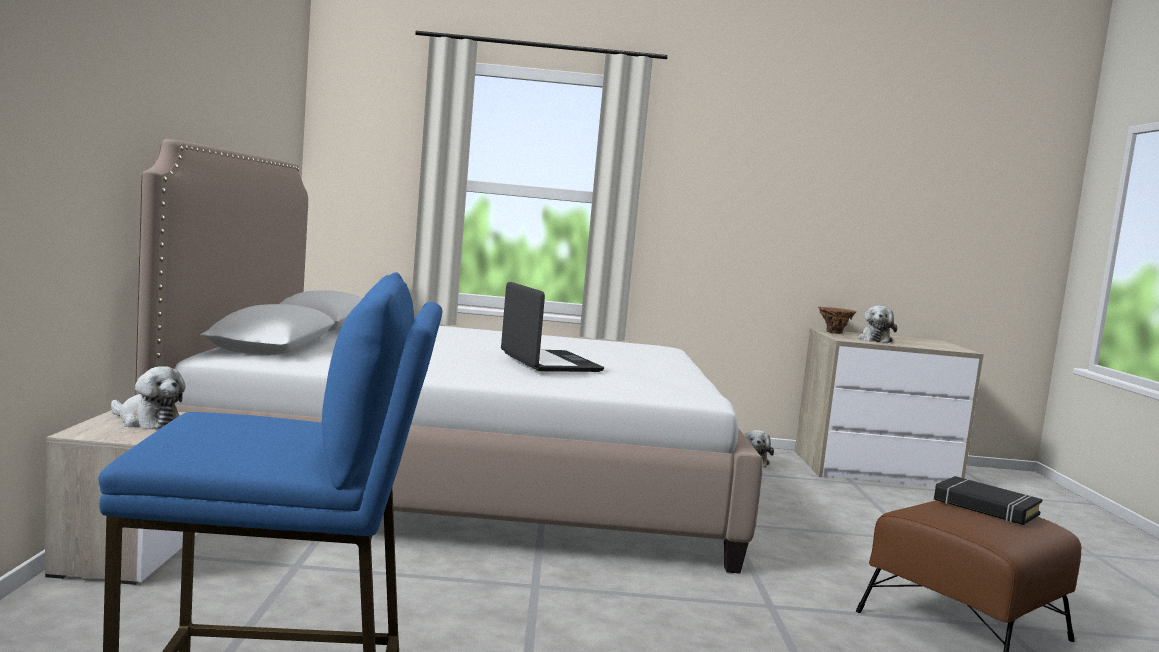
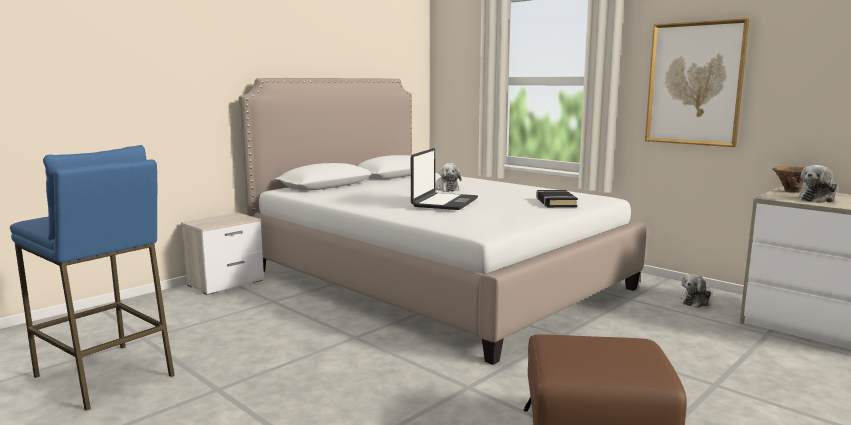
camera: 45 degrees right, 5 degrees up
plush toy [111,367,186,429] -> plush toy moved to [435,163,462,192]
black book [934,476,1043,525] -> black book moved to [536,190,578,207]
none -> picture [645,18,750,147]

